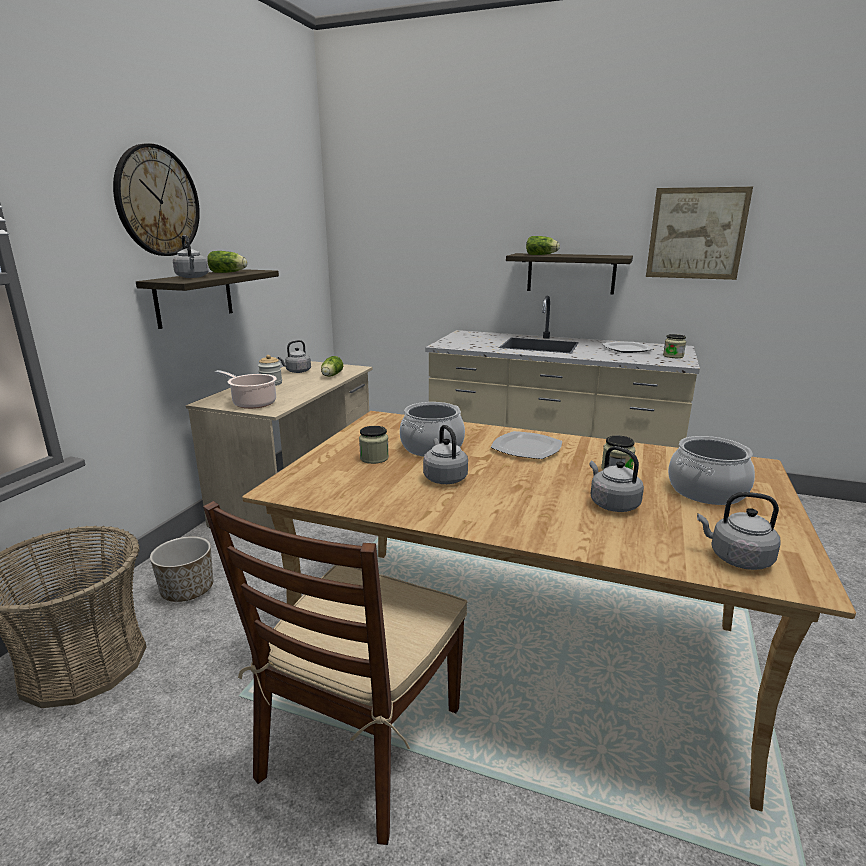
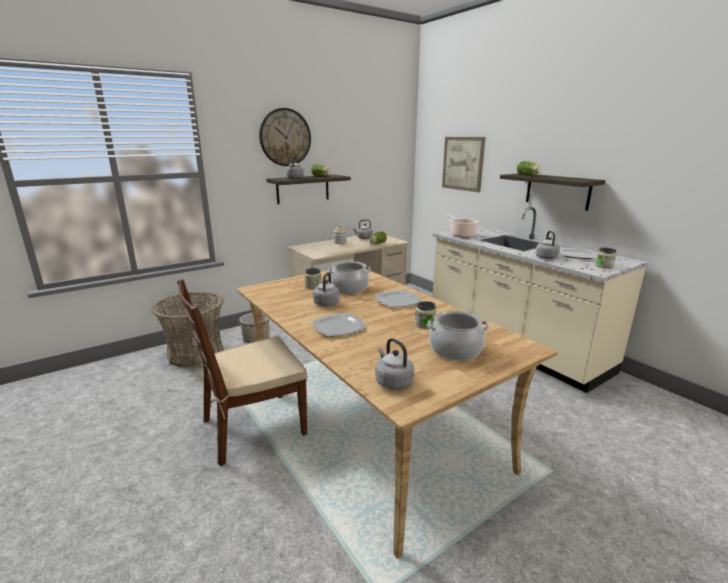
camera: 35 degrees right, 0 degrees up
cooking pot [215,370,277,409] -> cooking pot moved to [445,214,478,238]
grey kettle [589,446,644,512] -> grey kettle moved to [535,231,560,259]
picture [646,187,753,280] -> picture moved to [442,137,485,192]
none -> plate [312,313,366,337]

